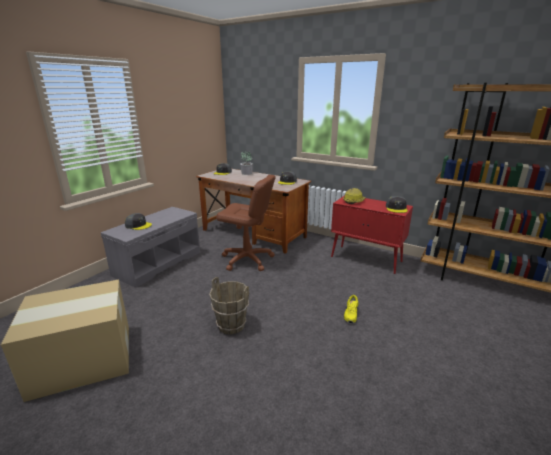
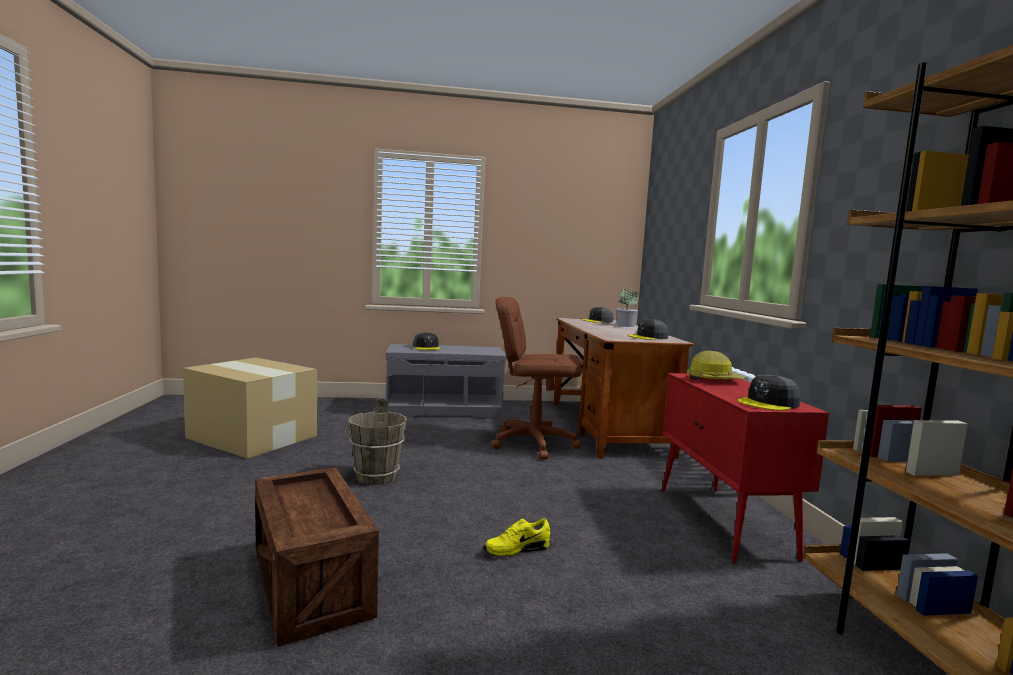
camera: 50 degrees right, 15 degrees down
brown office chair [216,175,276,271] -> brown office chair turned 120 degrees clockwise [491,297,582,459]
none -> crate [255,467,379,647]

